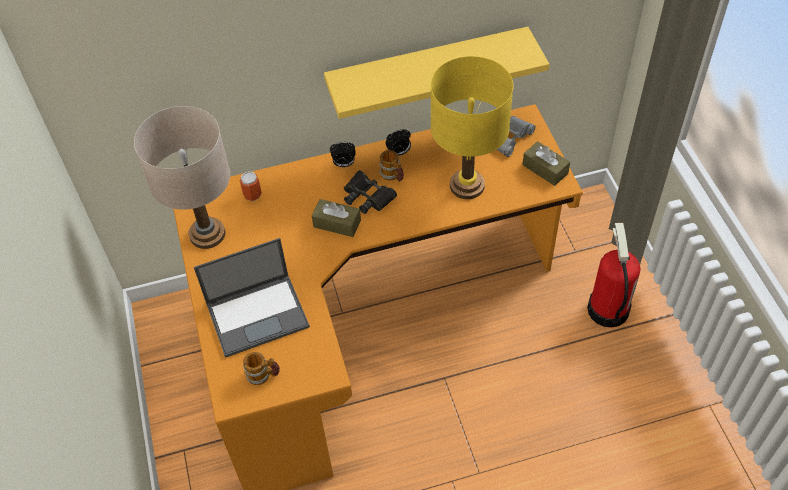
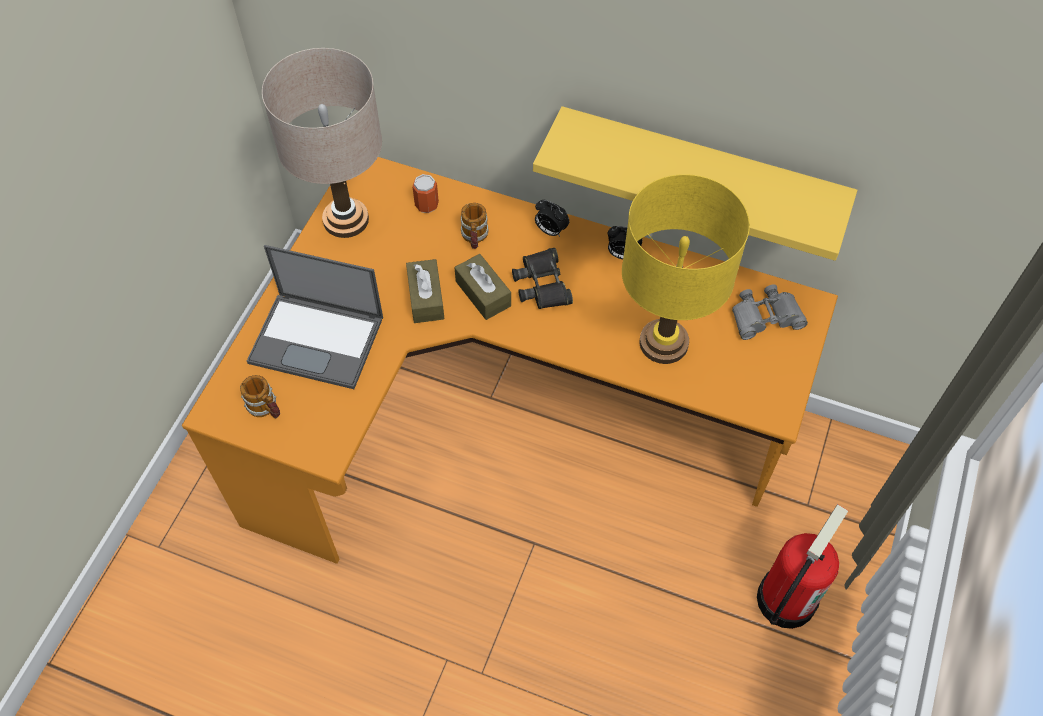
camera: 35 degrees right, 5 degrees up
mug [379,150,404,182] -> mug moved to [461,203,489,249]
brown tissue box [523,141,570,186] -> brown tissue box moved to [406,259,444,323]

